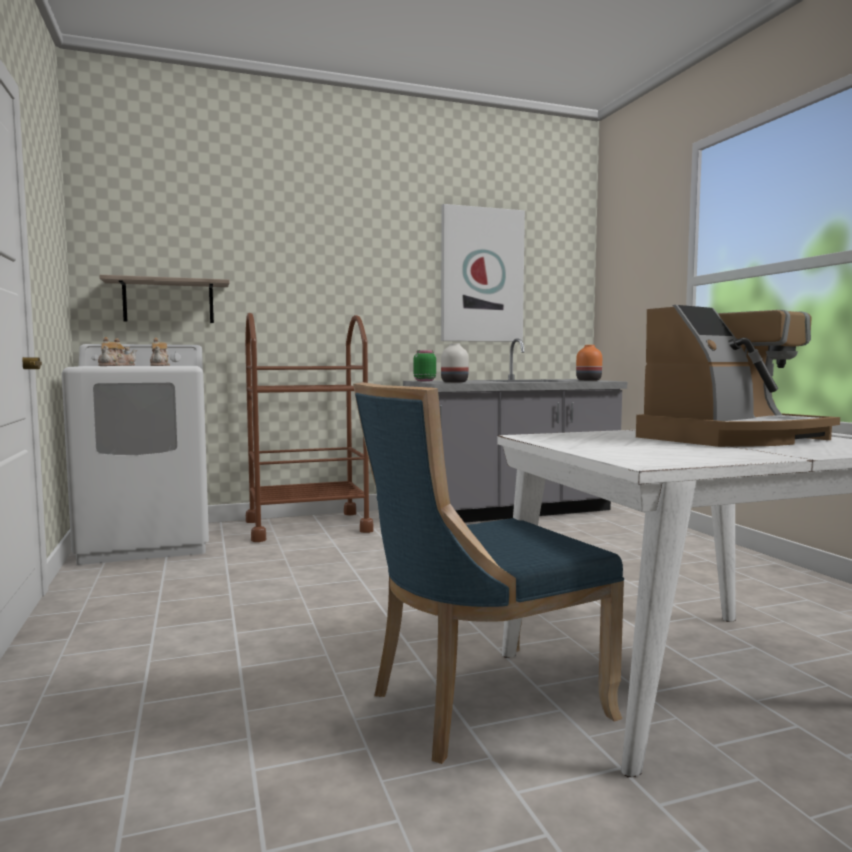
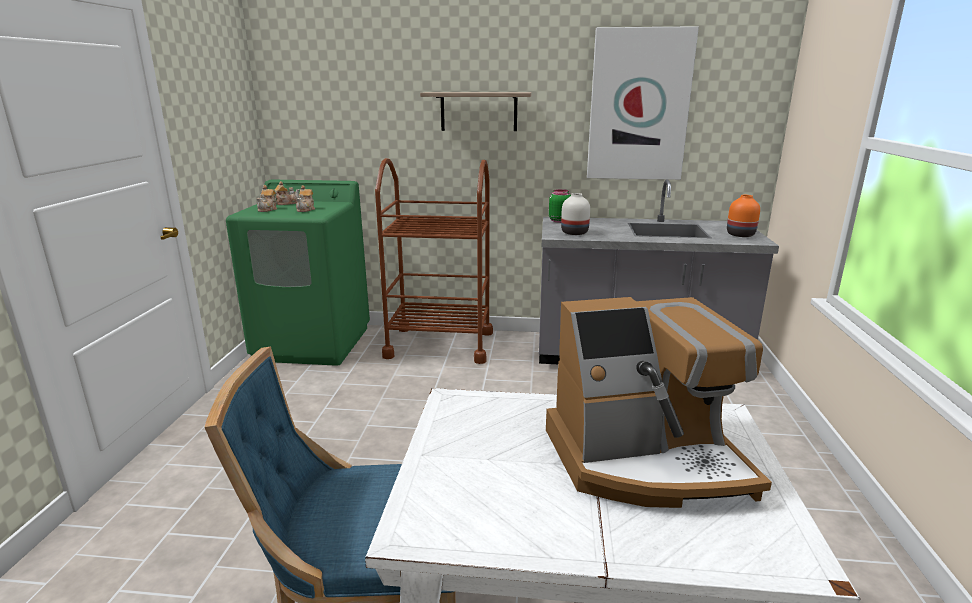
camera: 25 degrees right, 15 degrees up
white washing machine [62,344,209,565] -> green washing machine [226,179,370,366]
shelf [99,275,230,323] -> shelf moved to [420,92,532,131]

